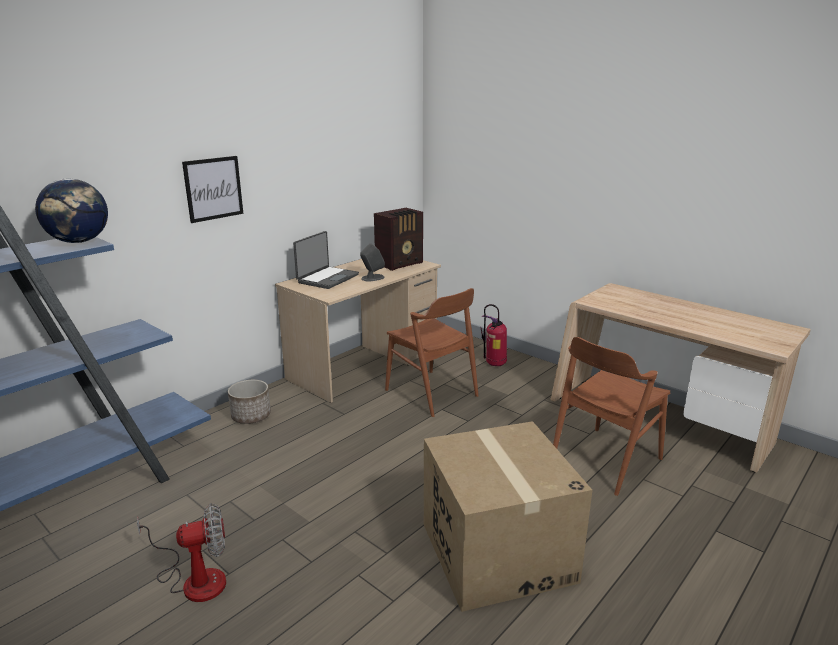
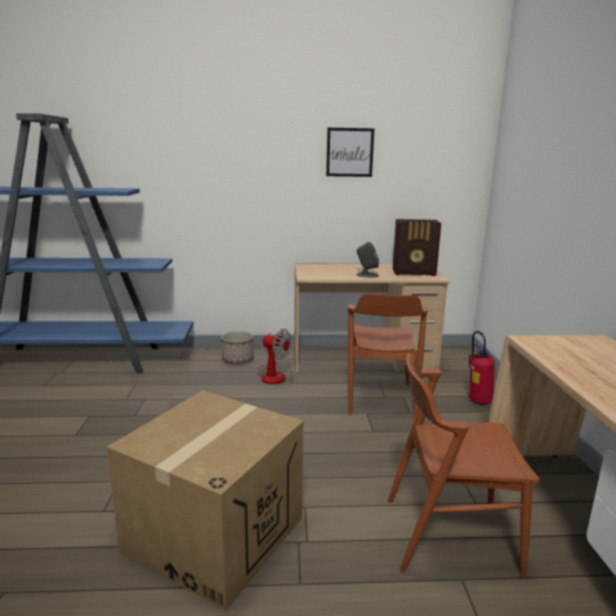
camera: 45 degrees right, 5 degrees down
globe [35,179,108,243] -> none
fan [137,503,226,602] -> fan moved to [258,329,291,384]
picture [182,156,243,223] -> picture moved to [326,128,374,177]
laptop [293,231,359,289] -> none

